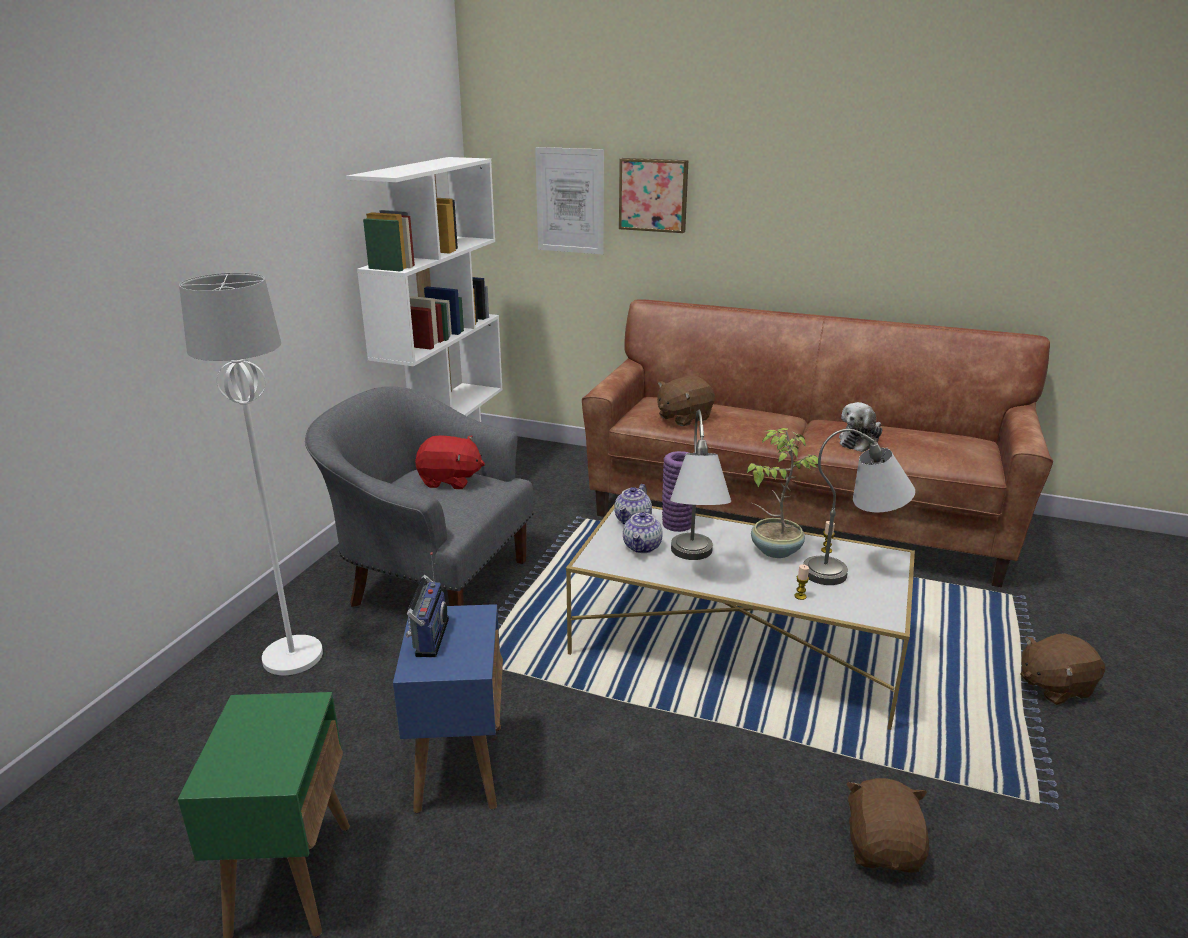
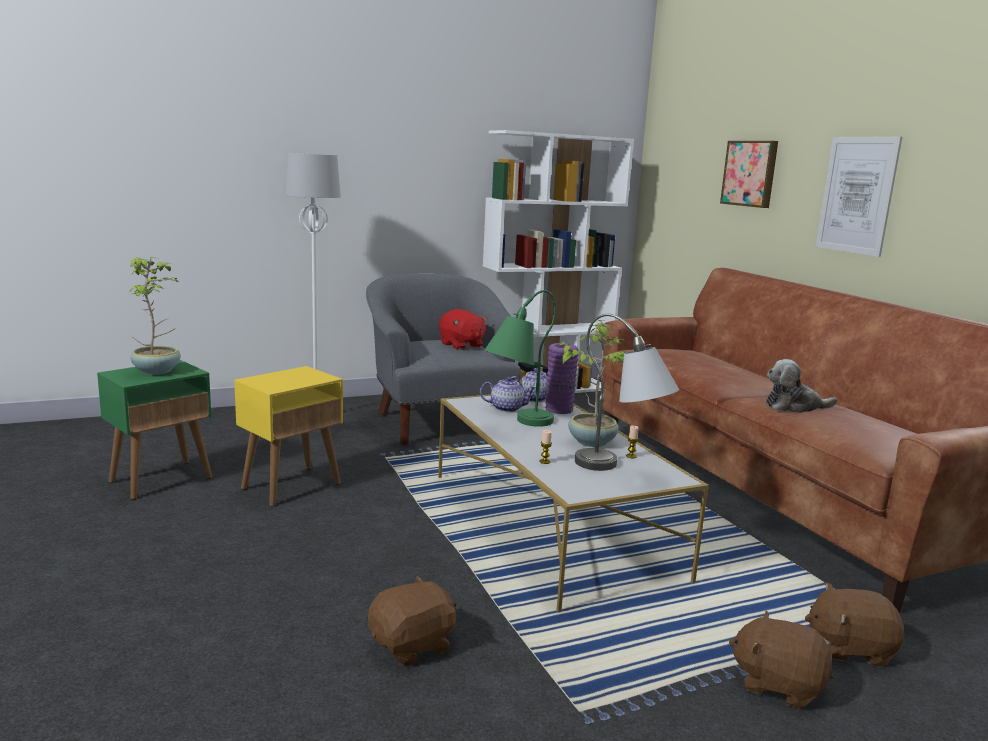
camera: 45 degrees right, 10 degrees down
blue side table [393,604,503,813] -> yellow side table [234,366,343,506]
radio [406,552,449,657] -> none
picture [535,147,604,254] -> picture moved to [815,137,902,257]
teapot [623,507,663,553] -> teapot turned 150 degrees counterclockwise [480,377,536,412]
brown plush toy [657,376,715,426] -> brown plush toy moved to [805,582,904,667]
grey table lamp [670,410,731,560] -> green table lamp [484,290,556,427]
none -> potted plant [129,257,181,375]

